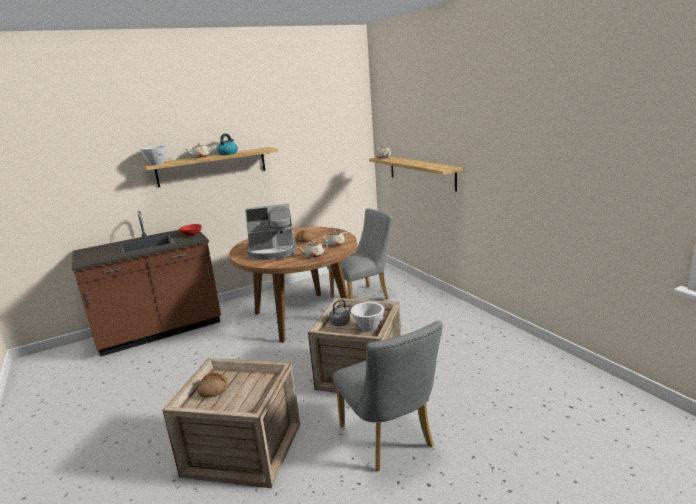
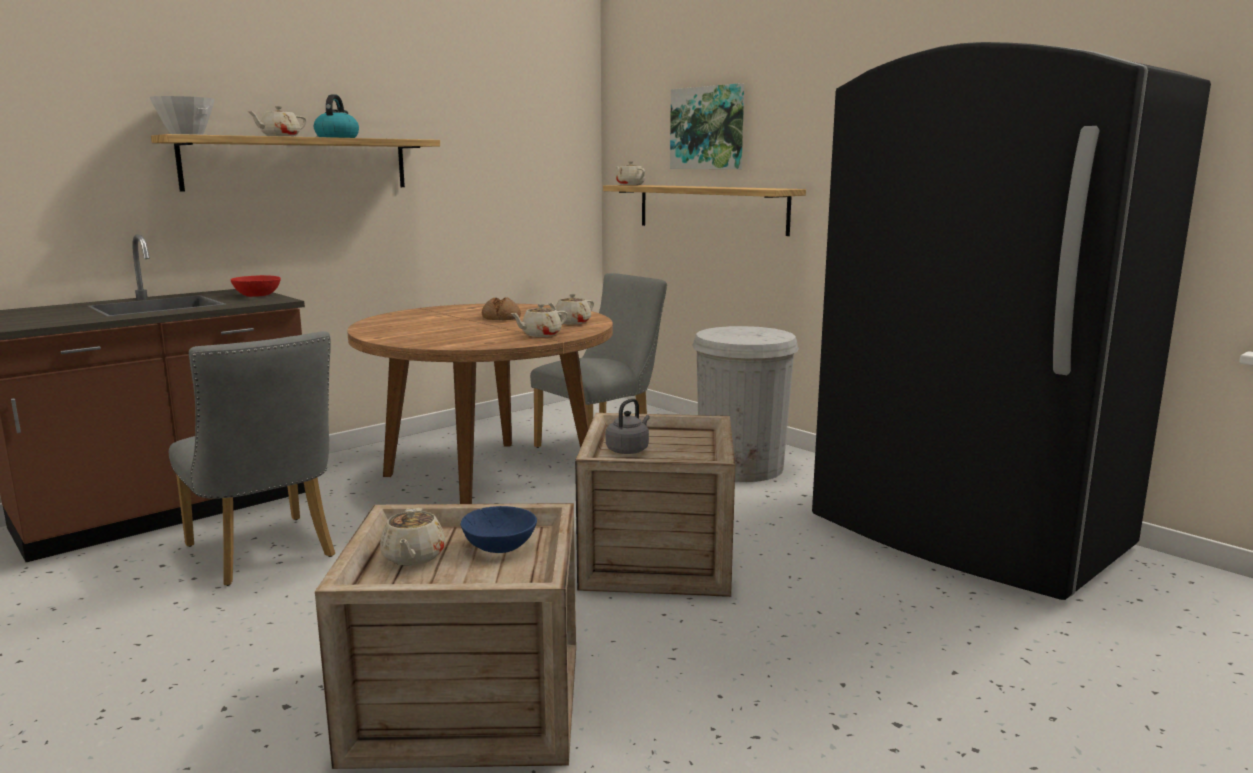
camera: 15 degrees left, 5 degrees down
bread [197,372,227,398] -> beige teapot [380,508,445,566]
coffee machine [245,203,296,260] -> none
grey chair [333,321,443,471] -> grey chair moved to [169,331,335,586]
white bowl [351,302,385,332] -> none
none -> blue bowl [461,506,537,553]
none -> picture [670,83,744,169]
none -> white trash can [692,326,799,482]
none -> black fridge [812,42,1211,600]

